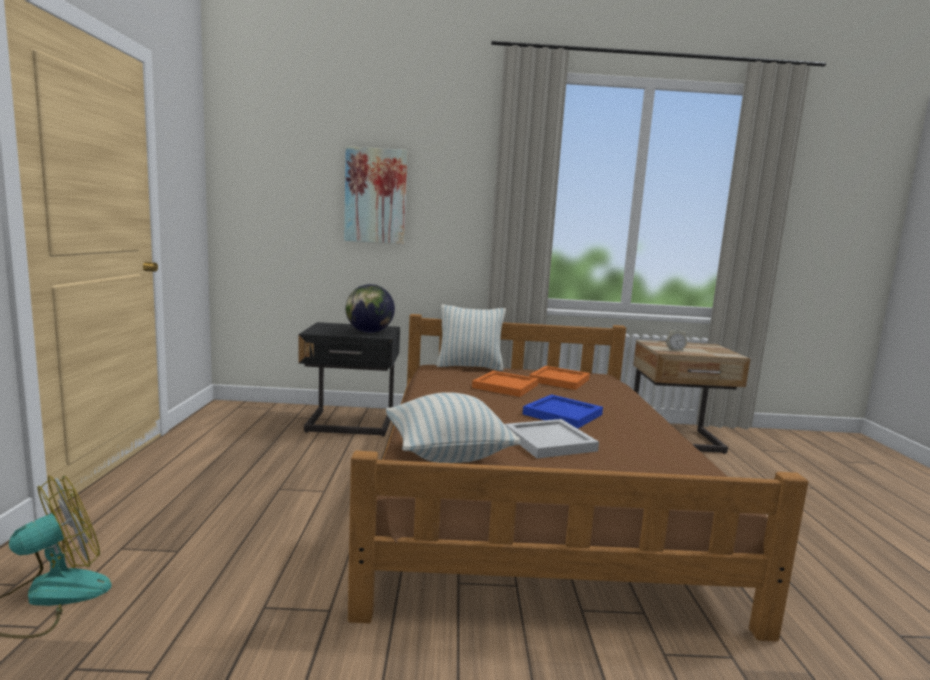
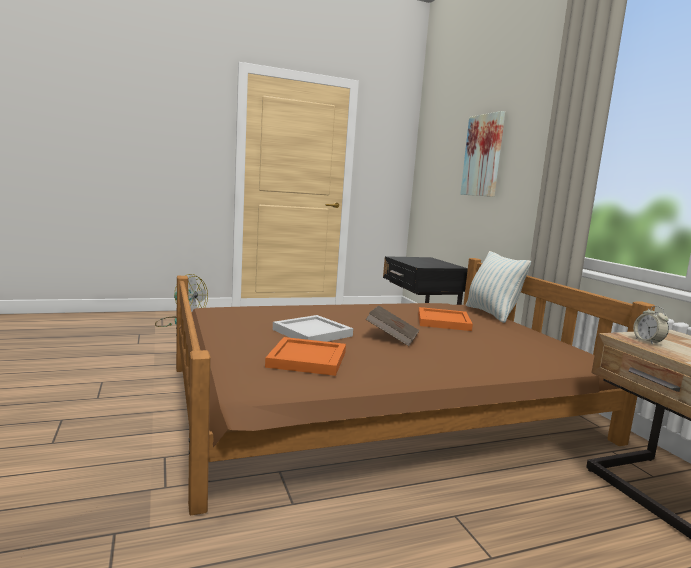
camera: 70 degrees right, 0 degrees up
globe [345,284,395,333] -> none
pillow [386,392,520,463] -> none
blue tray [523,394,603,429] -> brown book [365,305,419,346]
orange tray [529,366,590,390] -> orange tray moved to [265,337,346,376]

